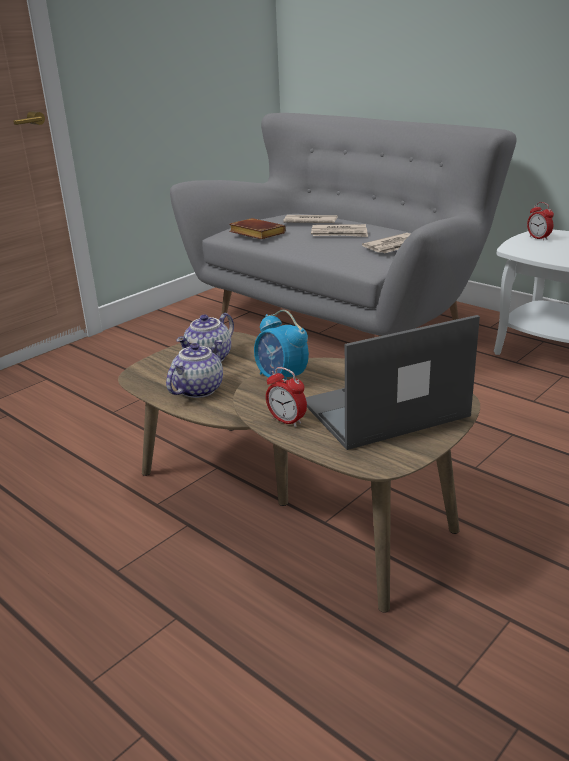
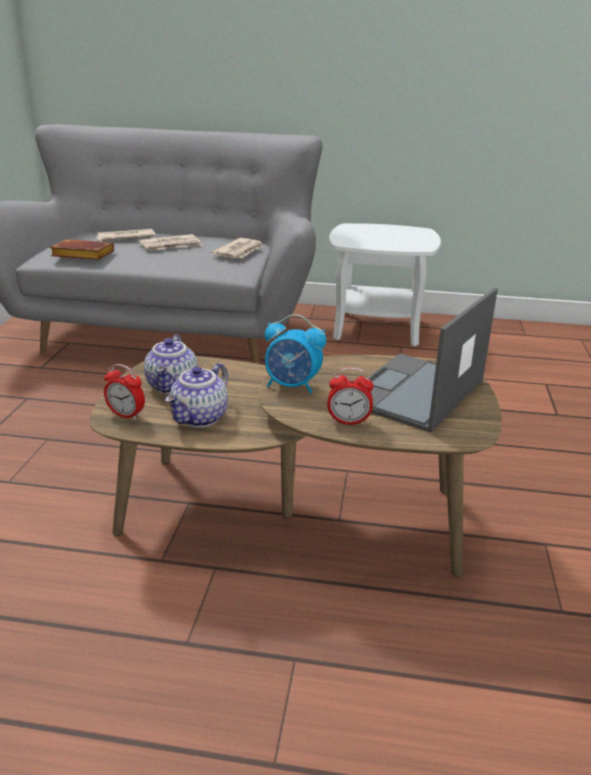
camera: 35 degrees left, 0 degrees up
teapot [166,340,223,398] -> teapot turned 150 degrees counterclockwise [165,363,228,427]
alarm clock [527,202,554,241] -> alarm clock moved to [104,364,145,420]

